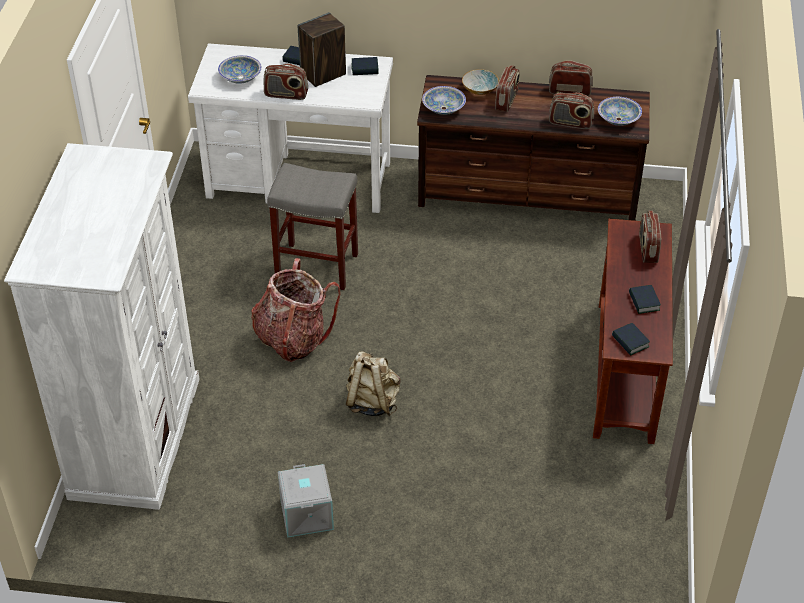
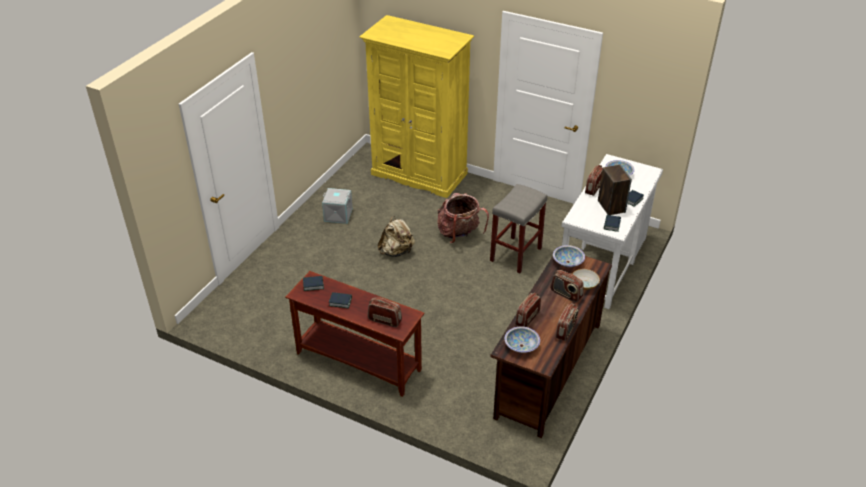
camera: 110 degrees right, 5 degrees down
white wardrobe [4,143,200,510] -> yellow wardrobe [360,15,474,198]

